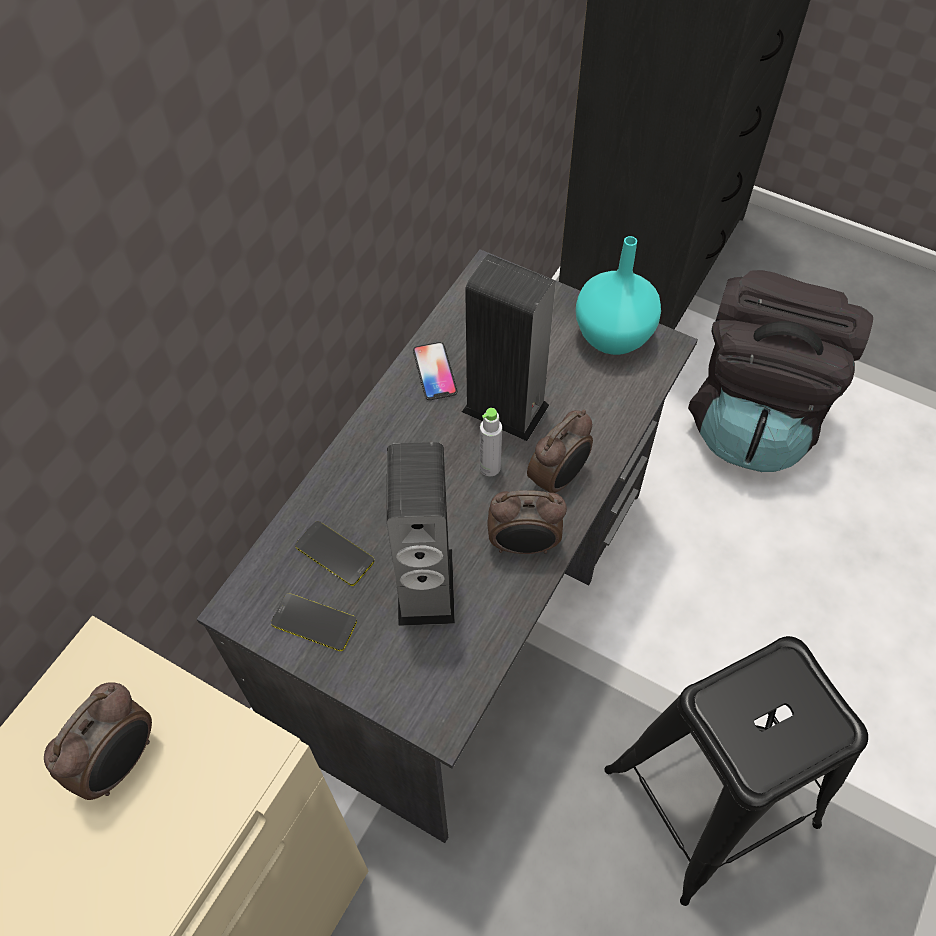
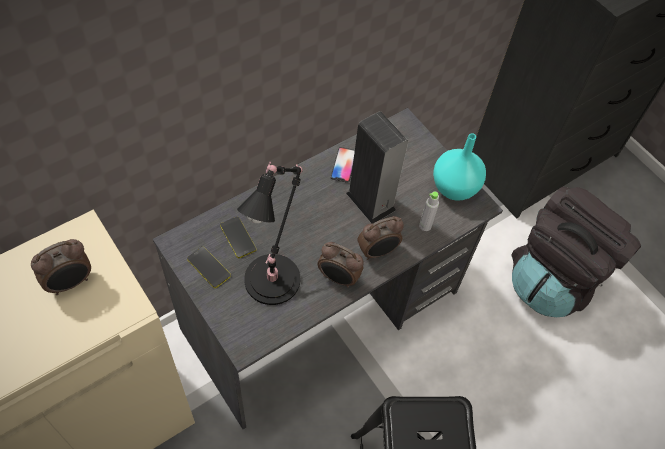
camera: 20 degrees right, 0 degrees up
speaker [387,442,455,626] -> black table lamp [237,162,303,305]
grey bottle [480,408,502,476] -> grey bottle moved to [419,191,439,231]

